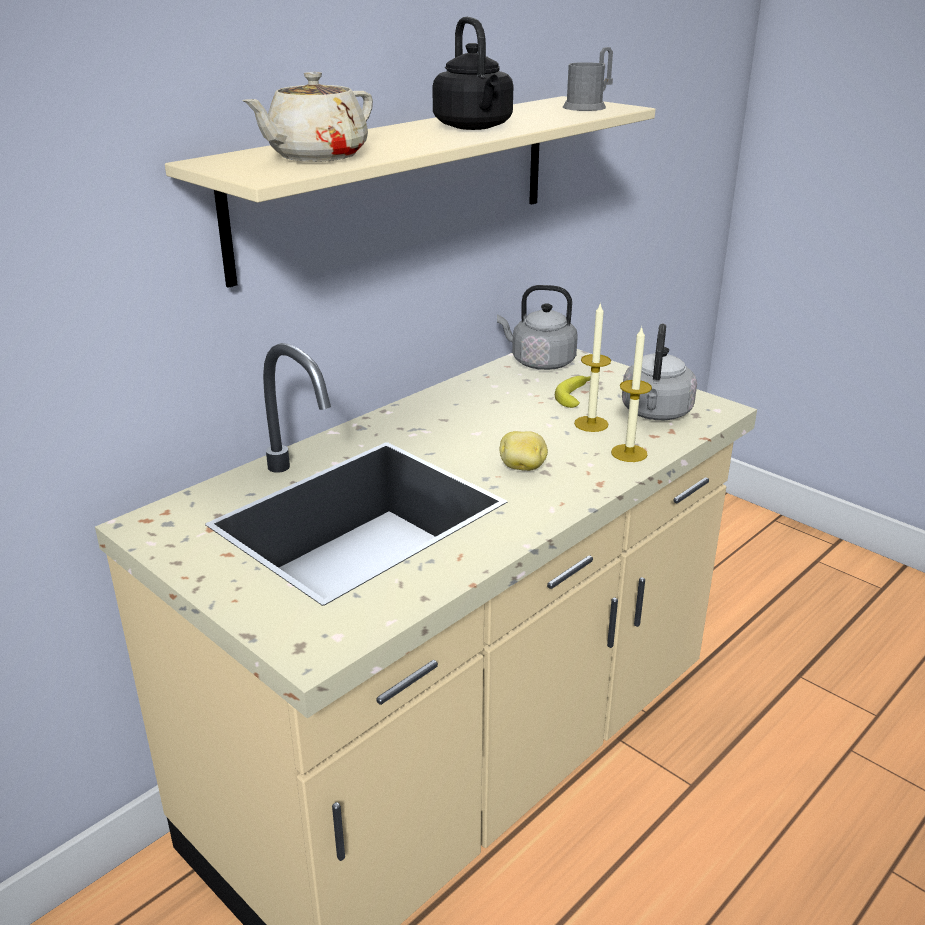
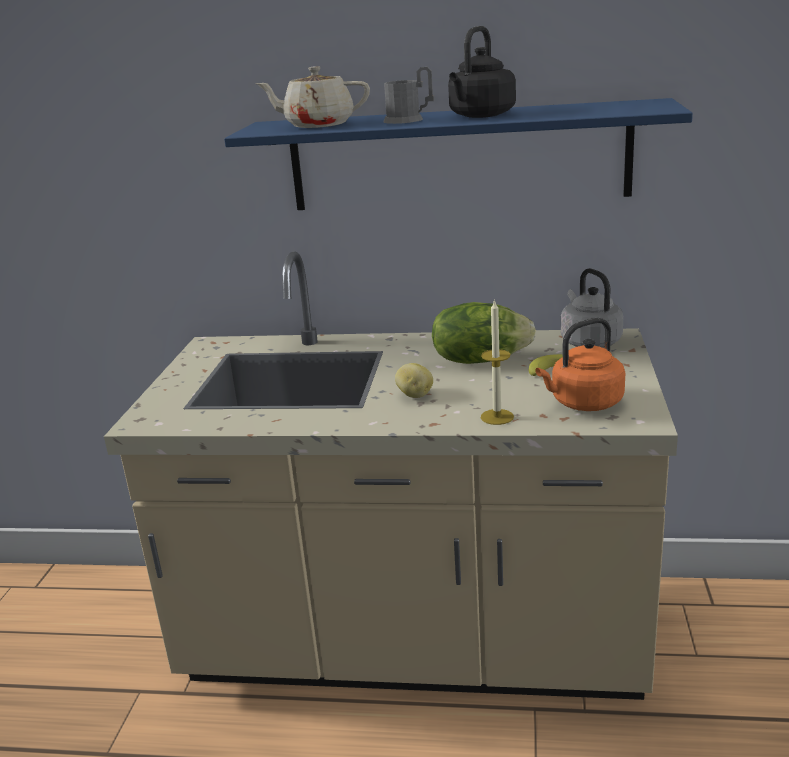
camera: 55 degrees right, 5 degrees down
beige shelf [165,96,655,288] -> blue shelf [224,98,693,210]
grey mug [563,47,613,111] -> grey mug moved to [383,67,435,124]
candle [574,302,611,432] -> none
grey kettle [622,324,697,420] -> orange kettle [535,318,625,411]
none -> lettuce [432,302,536,364]

